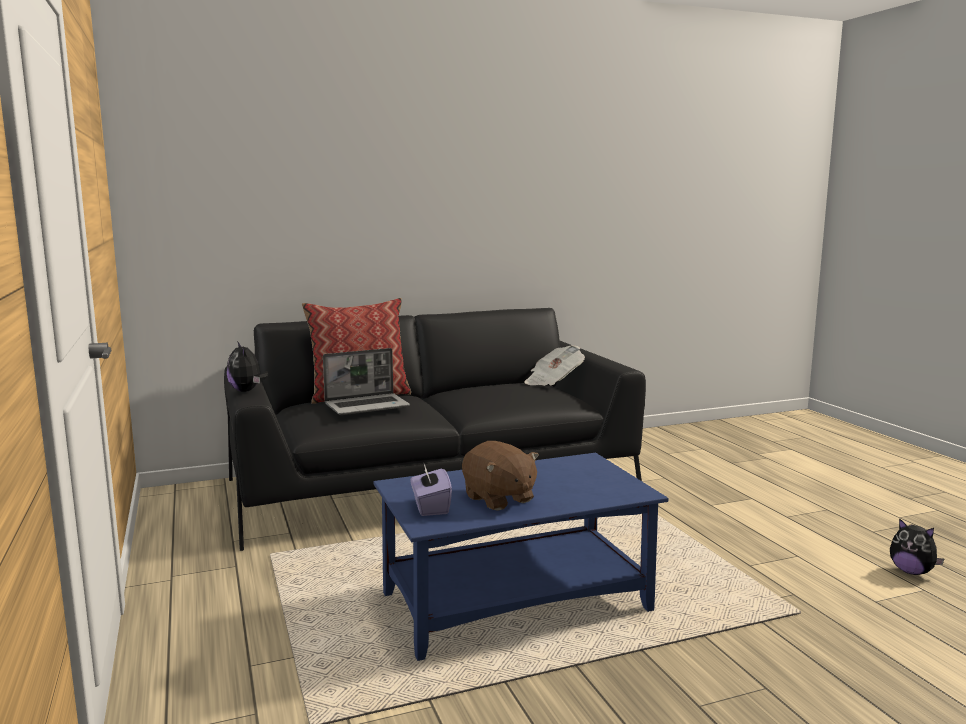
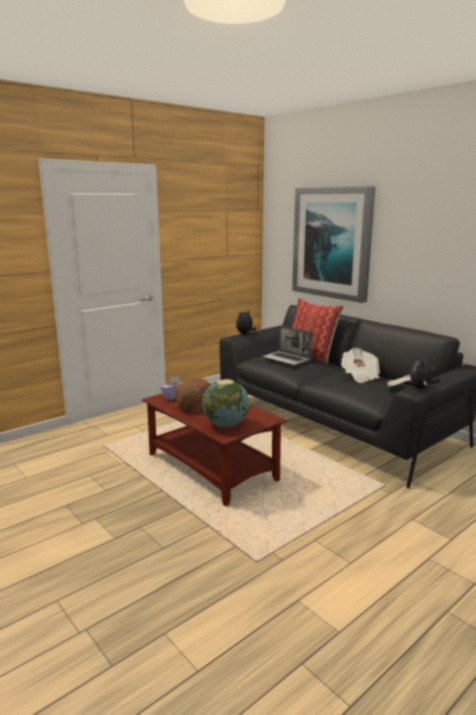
camera: 70 degrees right, 5 degrees up
blue coffee table [374,453,669,661] -> brown coffee table [142,393,286,506]
plush toy [890,518,944,575] -> plush toy moved to [410,355,440,389]
none -> globe [202,379,249,427]
none -> picture [292,186,375,303]
none -> newspaper [341,348,380,383]

